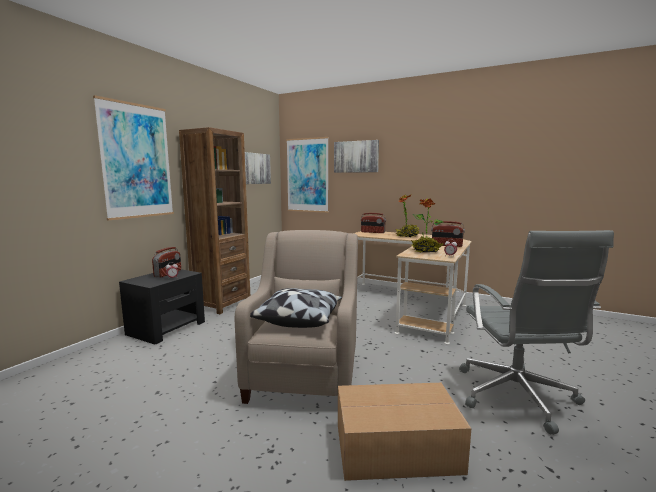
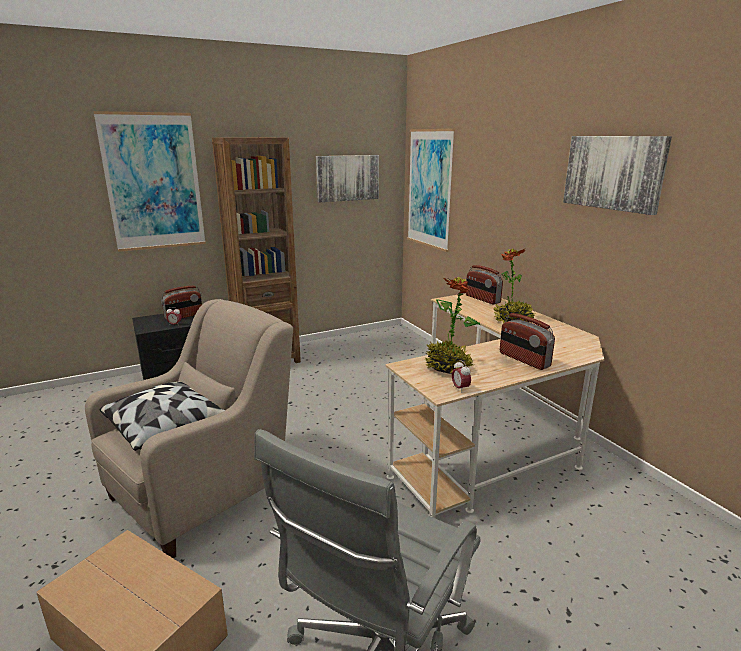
camera: 35 degrees right, 10 degrees up
picture [334,140,379,173] -> picture moved to [563,136,672,215]

